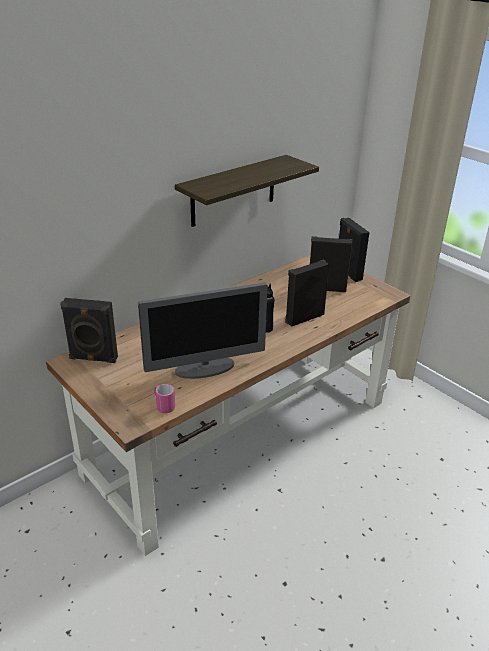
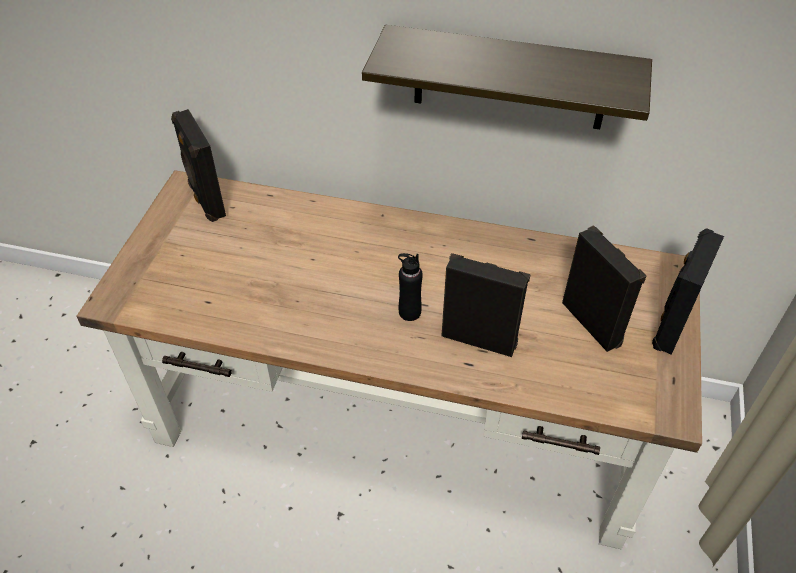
camera: 55 degrees right, 15 degrees up
monitor [138,283,268,379] -> none
pink mug [154,384,175,413] -> none

